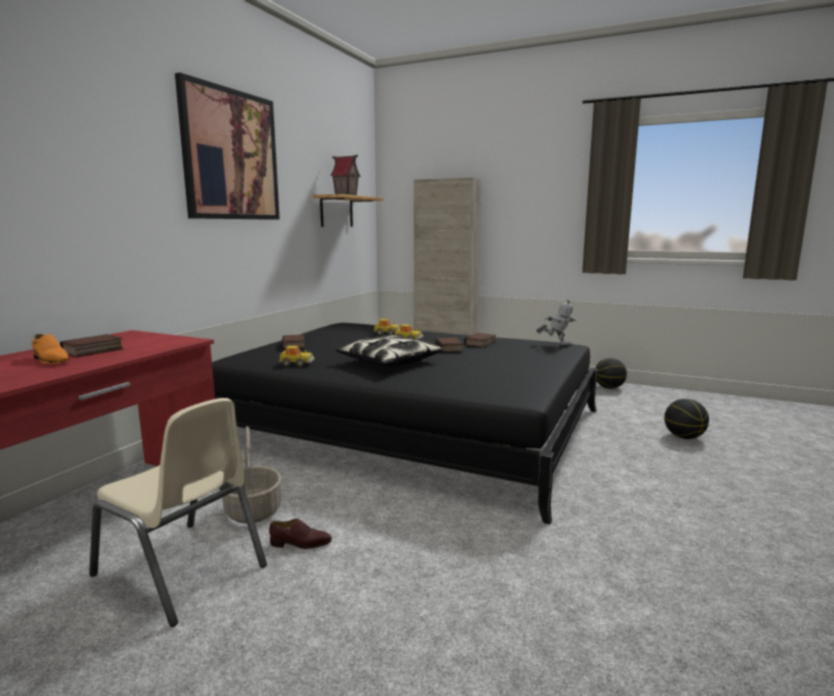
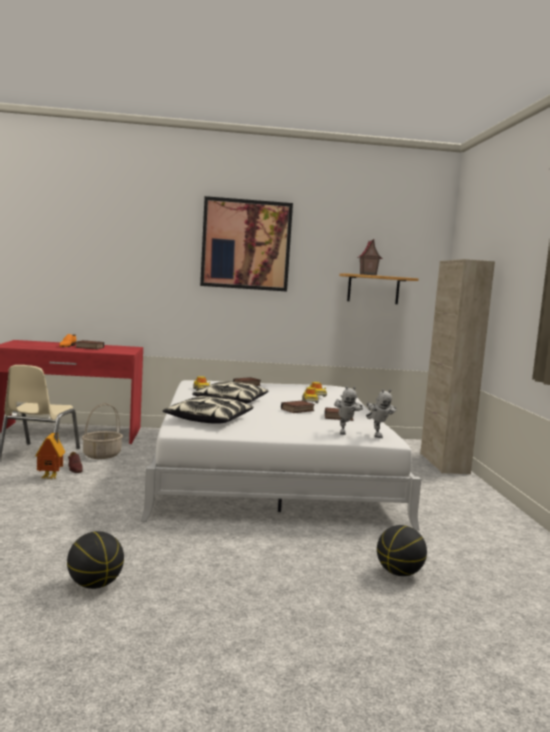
camera: 60 degrees right, 5 degrees down
black bed [212,323,597,524] -> white bed [141,380,421,530]
basketball [595,358,627,389] -> basketball moved to [67,531,124,589]
none -> toy house [35,433,65,479]
none -> pillow [163,396,254,424]
none -> toy robot [334,386,363,435]

